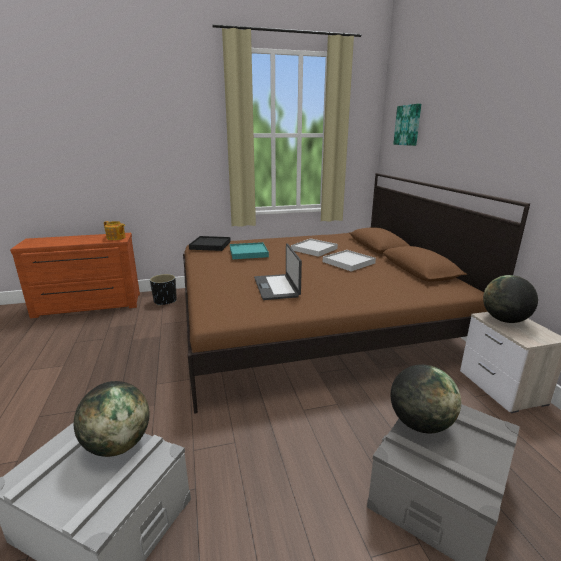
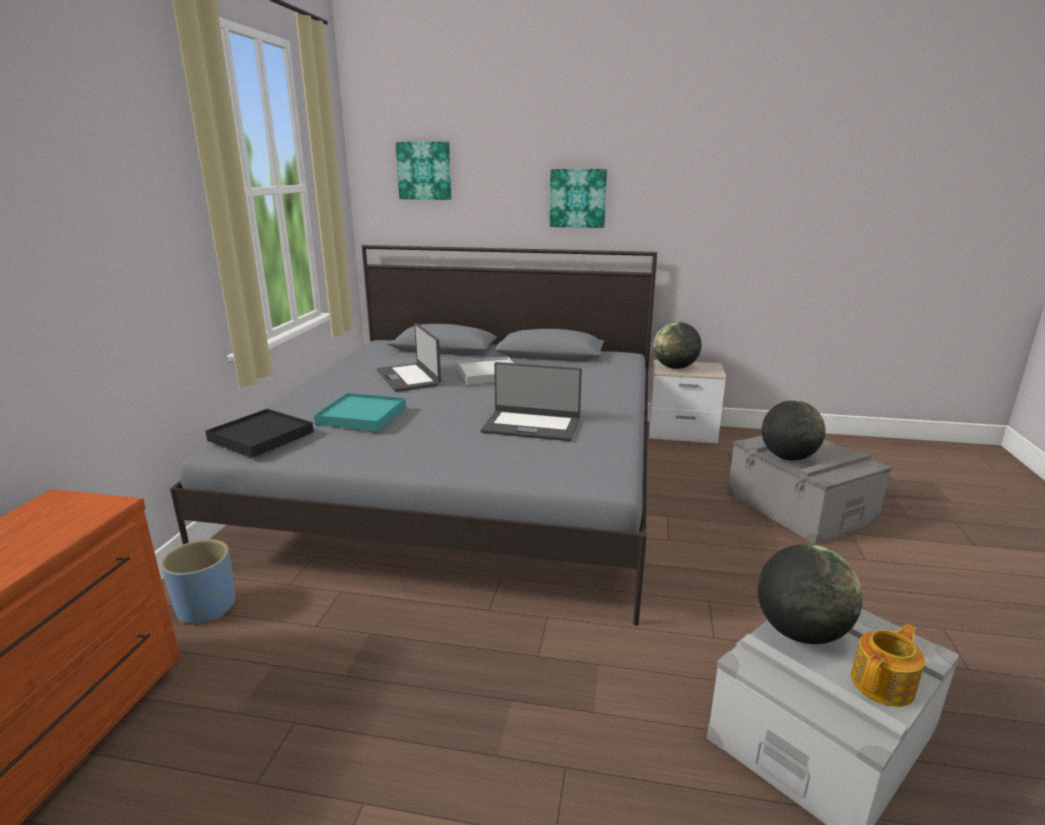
camera: 65 degrees left, 0 degrees up
teapot [104,221,126,240] -> teapot moved to [851,624,925,707]
black planter [150,274,177,306] -> blue planter [161,539,235,623]
brown bed [183,173,530,414] -> grey bed [170,245,657,625]
white tray [291,238,338,257] -> laptop [377,323,441,392]
none -> picture [550,169,607,228]

